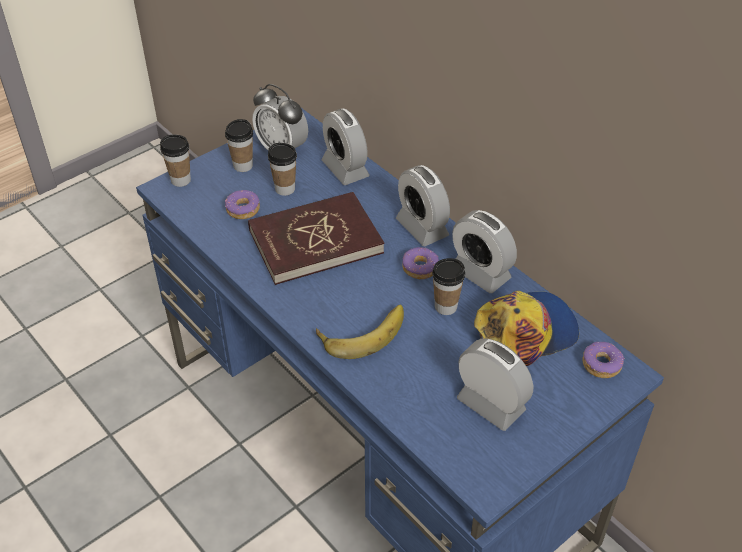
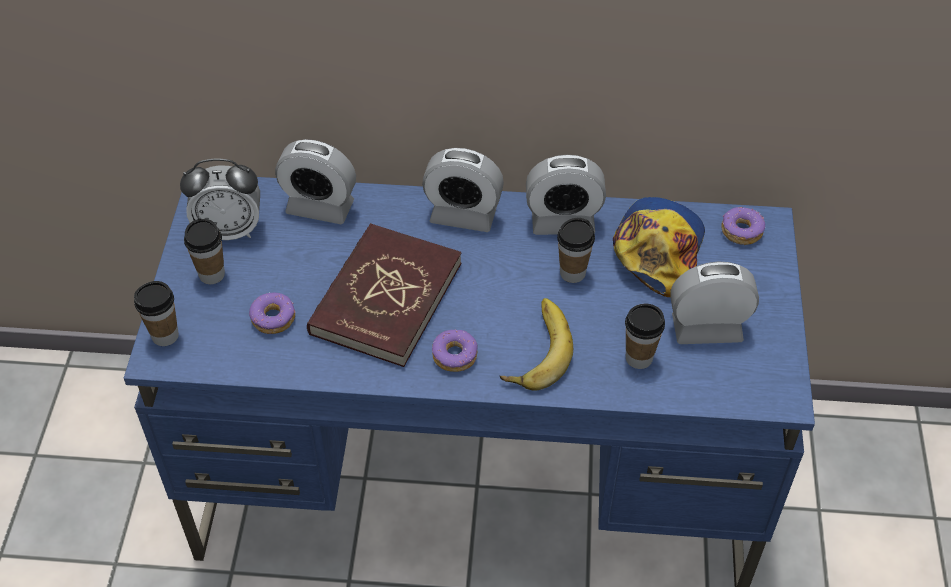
camera: 45 degrees left, 5 degrees up
cup [268,143,297,196] -> cup moved to [625,304,665,369]
donut [402,247,439,279] -> donut moved to [432,329,478,372]

